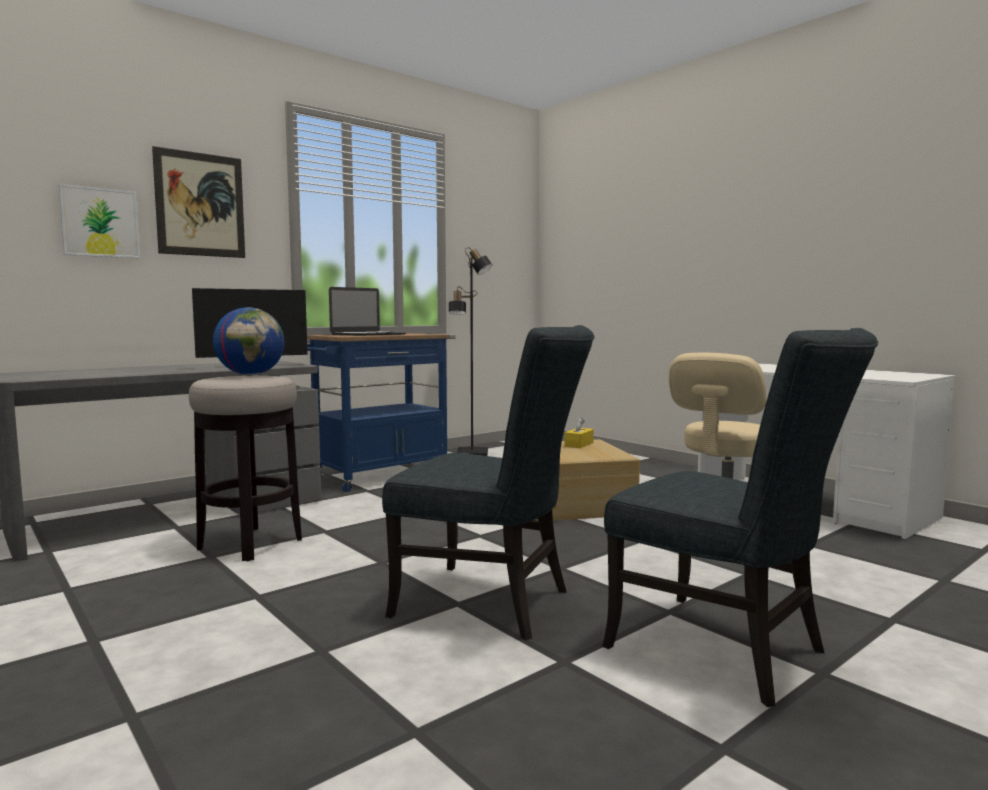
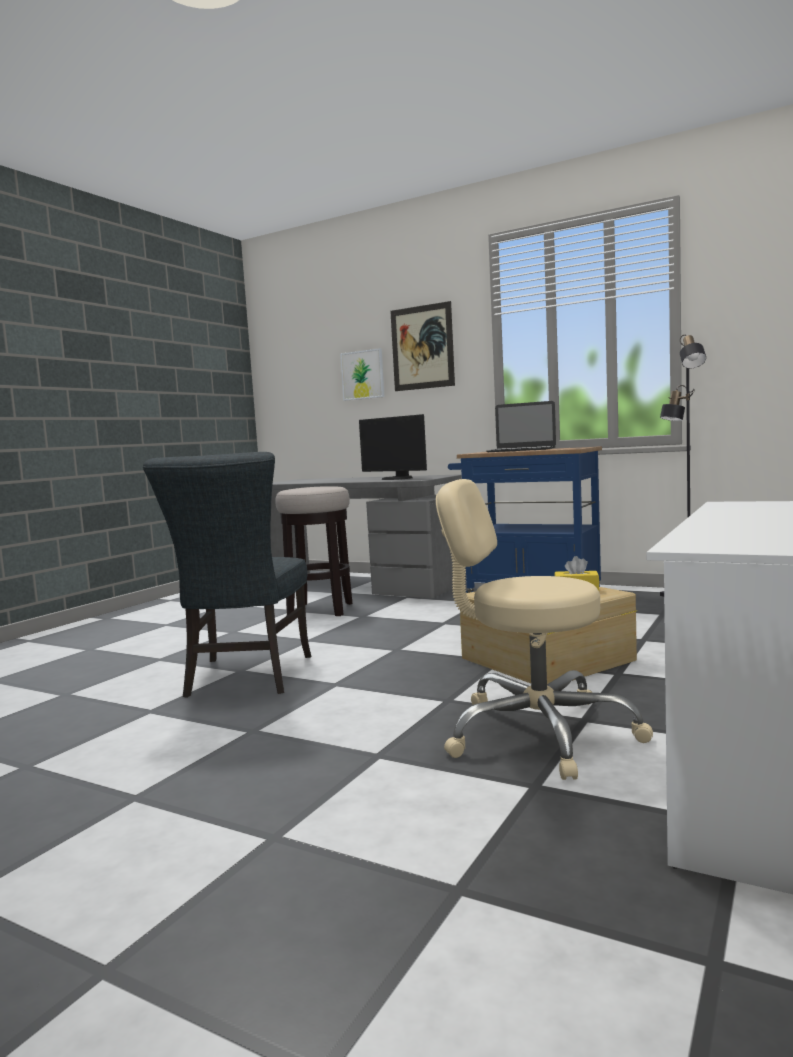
camera: 70 degrees right, 0 degrees up
globe [213,307,285,375] -> none
grey chair [602,328,878,707] -> none

